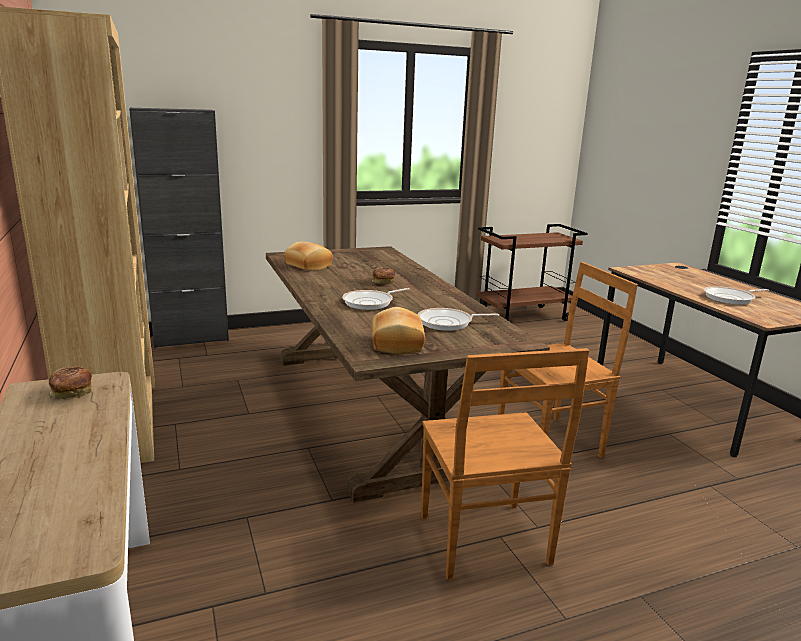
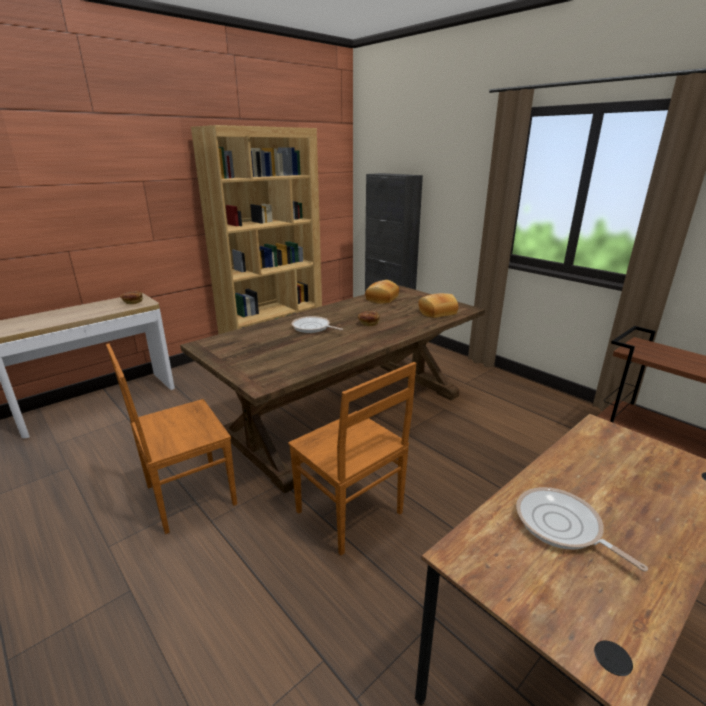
camera: 70 degrees right, 5 degrees up
bread [372,307,425,354] -> bread moved to [418,293,458,318]
frying pan [418,308,499,331] -> none

